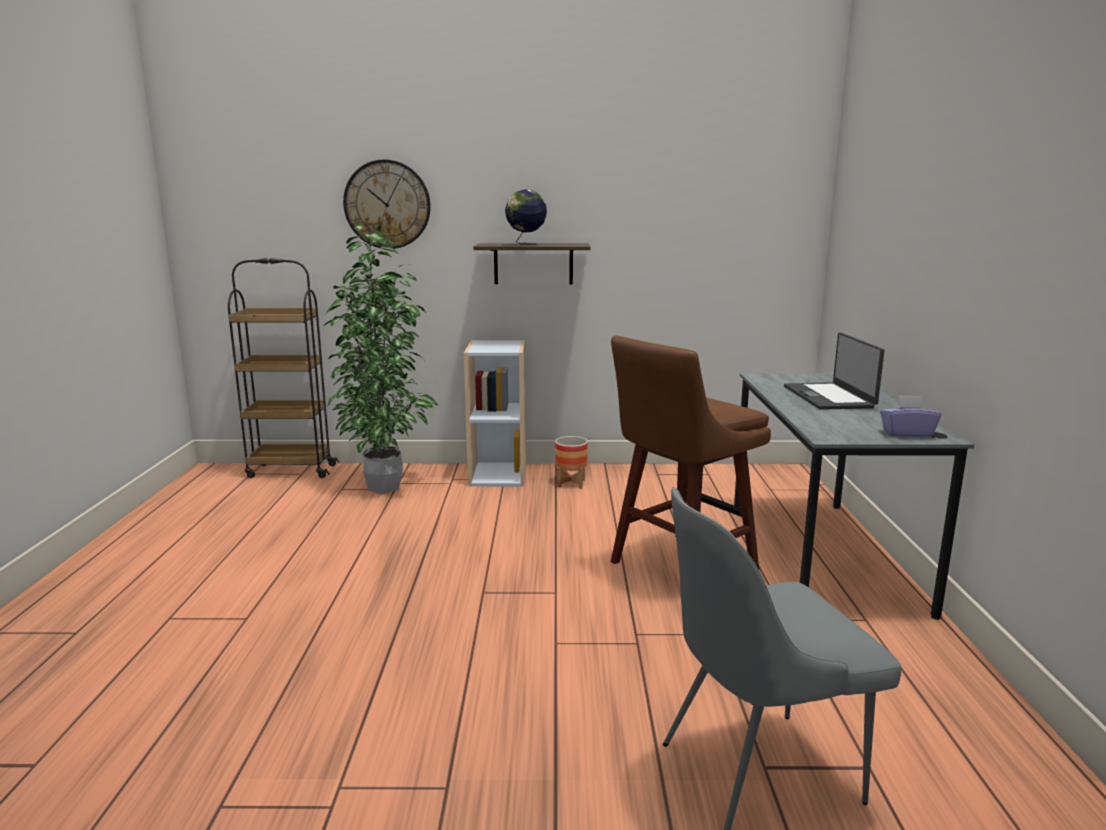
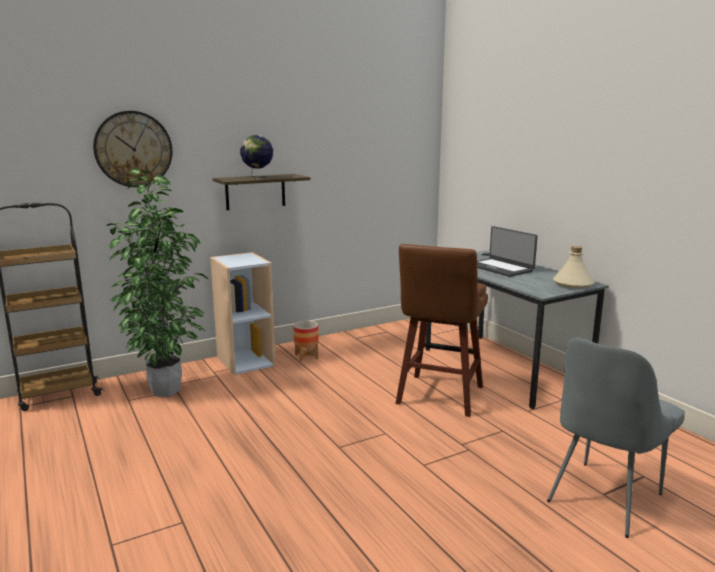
camera: 30 degrees left, 0 degrees up
purple tissue box [880,395,941,438] -> beige bottle [553,246,594,289]

